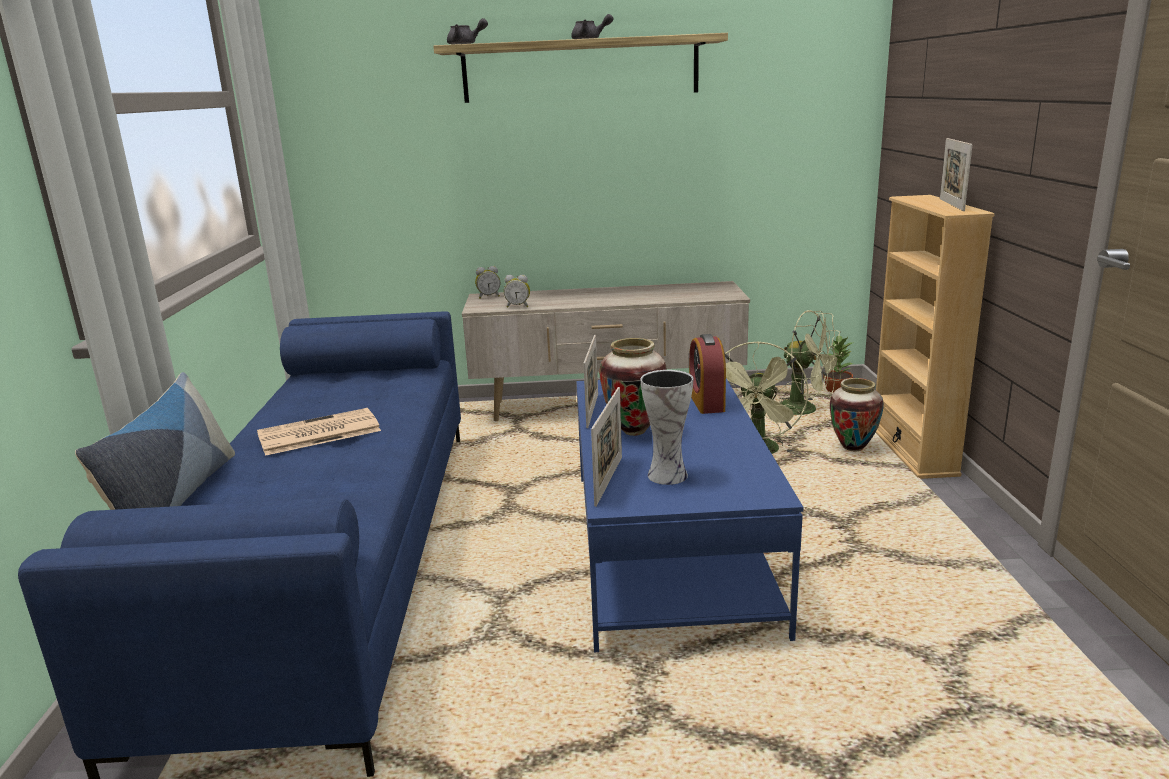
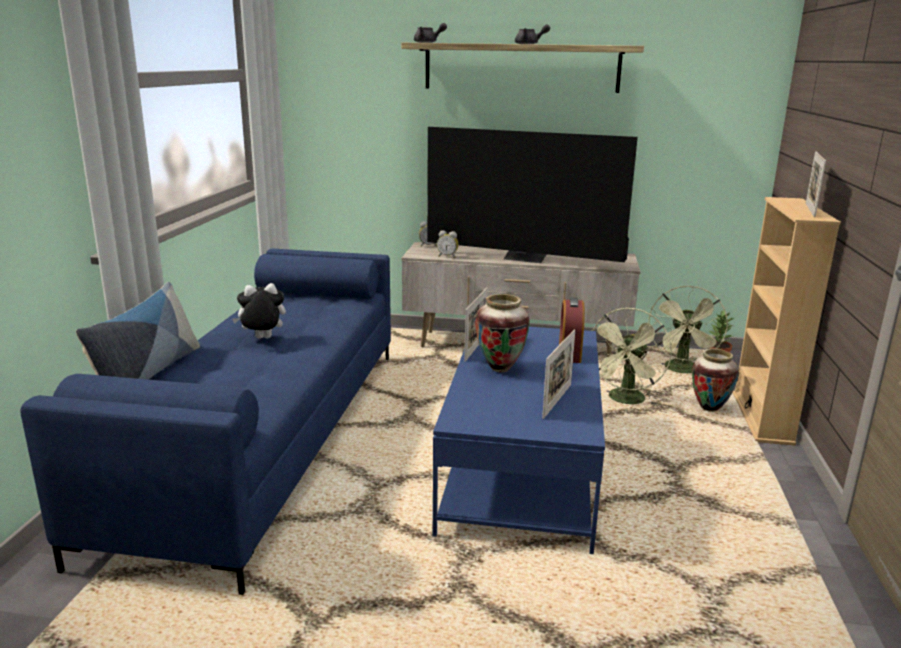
camera: 10 degrees right, 0 degrees up
newspaper [257,408,381,456] -> plush toy [232,283,286,339]
picture frame [591,387,622,507] -> picture frame moved to [542,330,575,419]
vase [640,370,693,485] -> none
green fan [779,310,844,415] -> green fan turned 60 degrees clockwise [648,286,728,373]
none -> television [427,127,638,263]

